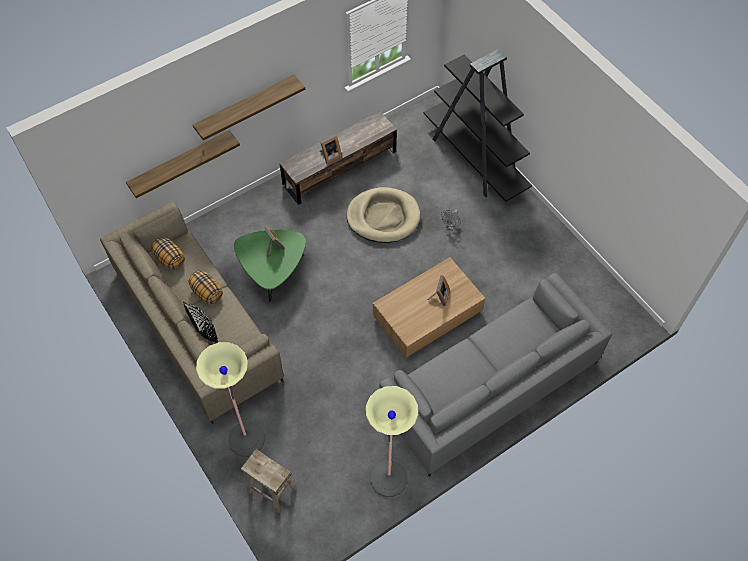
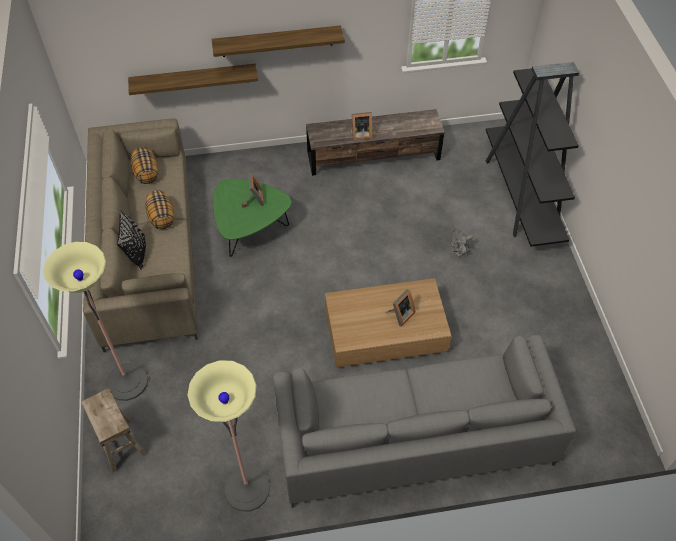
camera: 25 degrees right, 5 degrees down
beige dog bed [347,187,421,243] -> none

